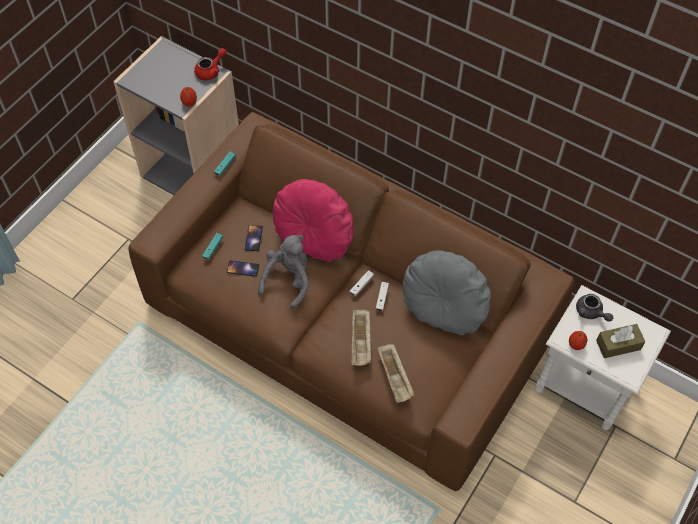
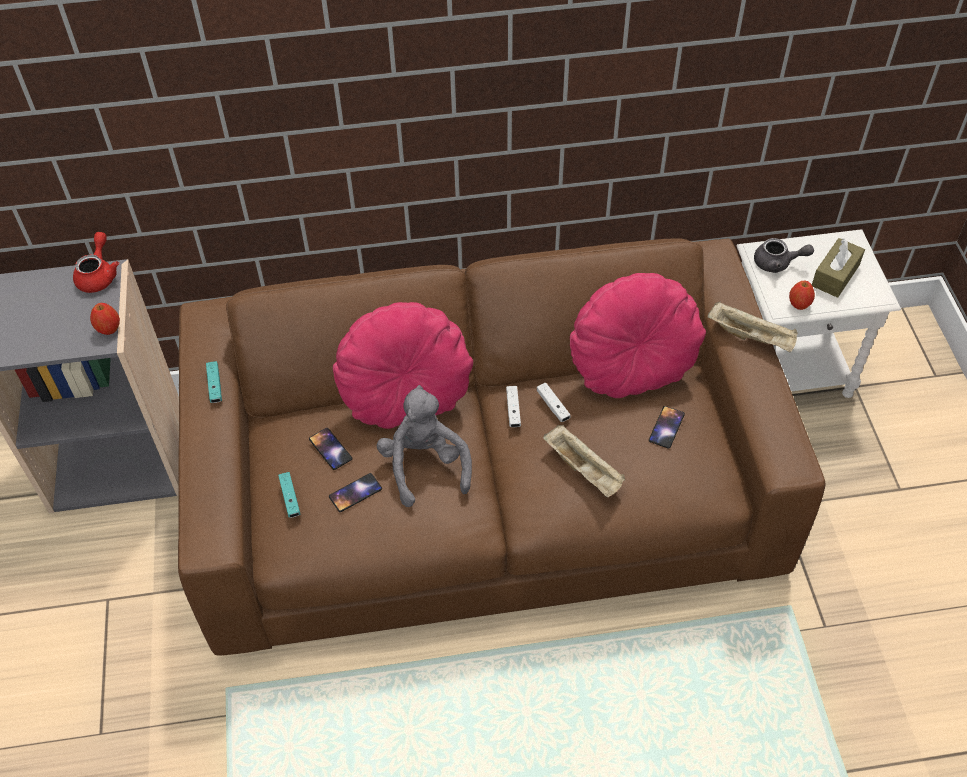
camera: 40 degrees left, 5 degrees down
beige tray [378,343,414,403] -> beige tray moved to [707,301,798,352]
grey pillow [403,250,491,336] -> pink pillow [570,273,706,398]
none -> phone [649,406,685,449]

